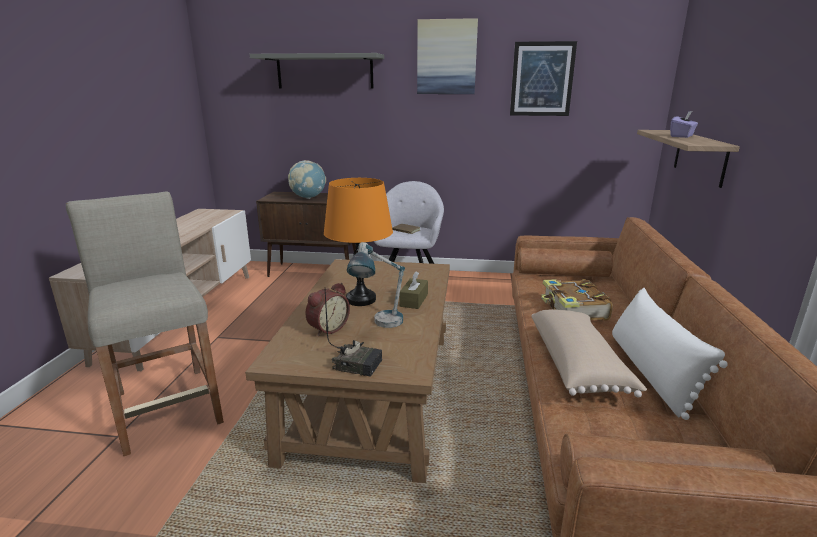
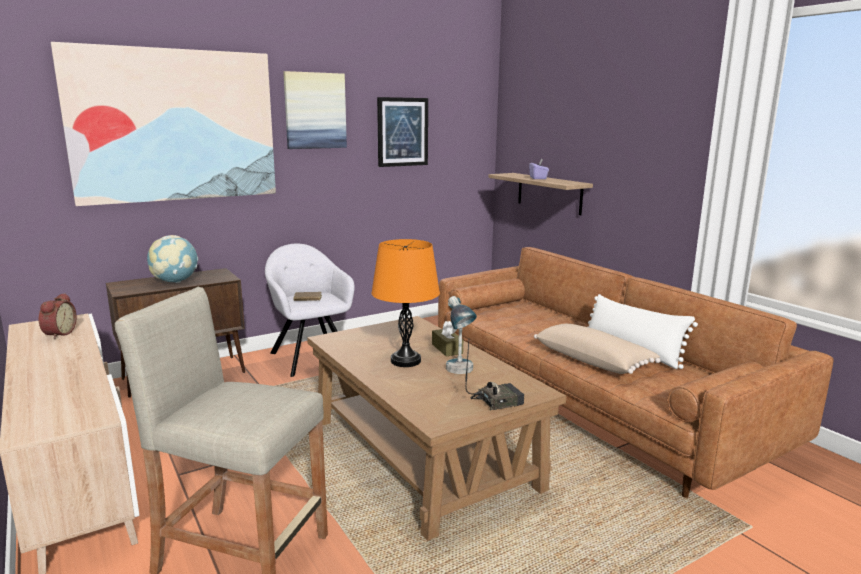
camera: 40 degrees left, 5 degrees down
grey shelf [250,53,384,89] -> picture [51,42,276,206]
alarm clock [305,283,350,336] -> alarm clock moved to [39,293,77,339]
book [541,279,613,320] -> none

